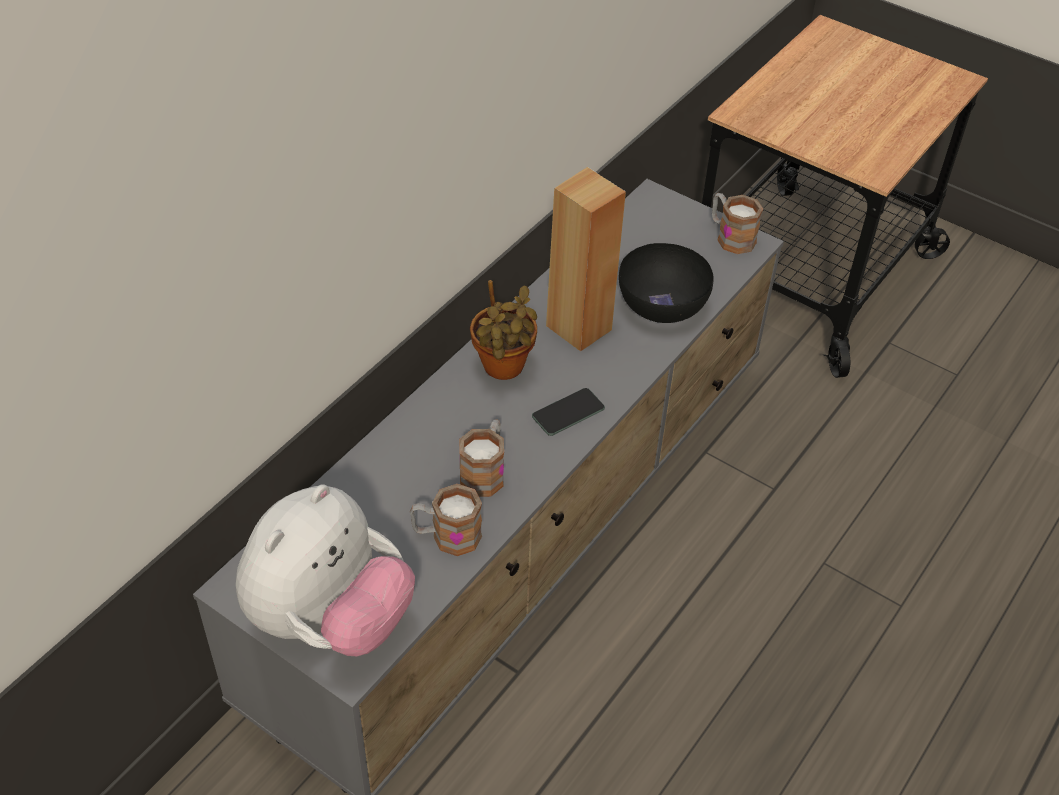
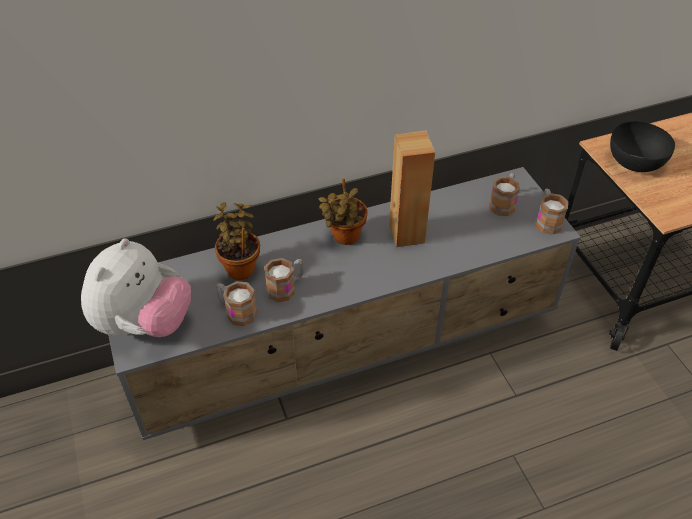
camera: 35 degrees right, 0 degrees up
plush toy [236,484,415,656] -> plush toy turned 45 degrees counterclockwise [81,238,191,337]
phone [532,388,605,436] -> none
black bowl [619,243,714,323] -> black bowl moved to [610,121,675,172]
none -> potted plant [213,202,260,280]
none -> mug [489,173,520,216]

